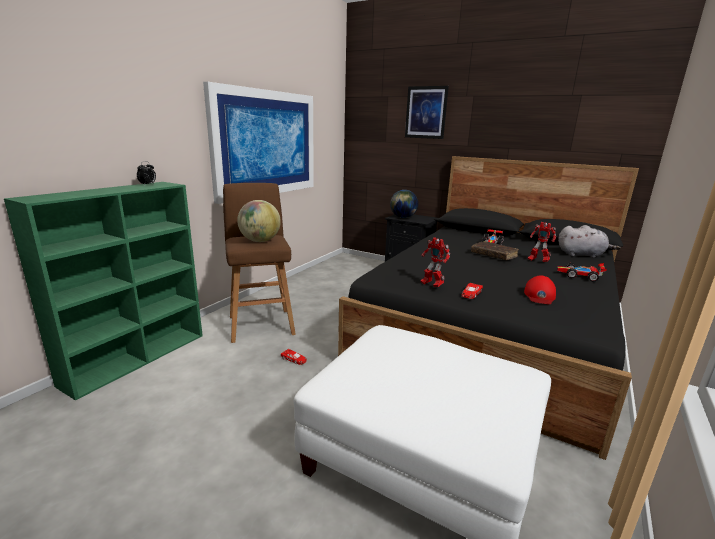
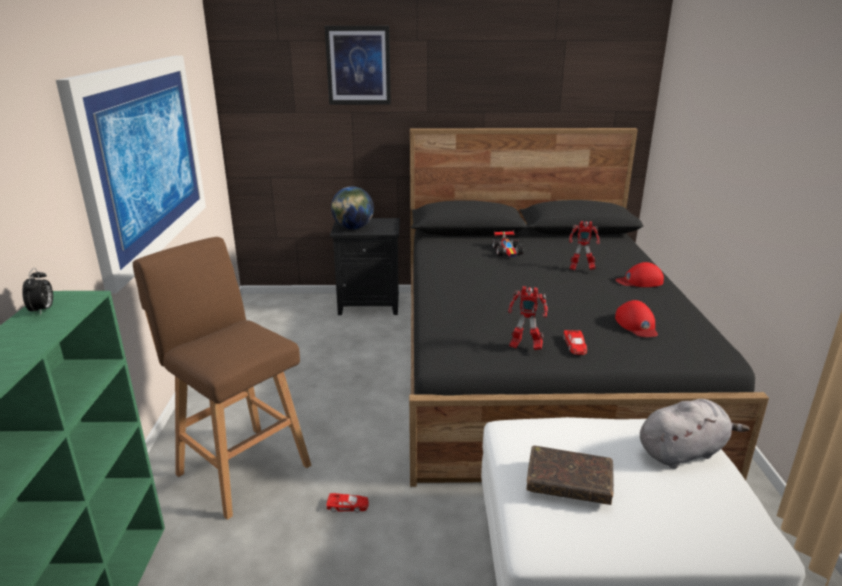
camera: 30 degrees left, 5 degrees up
globe [237,200,281,242] -> none
brown book [471,241,519,260] -> brown book moved to [526,446,614,505]
toy car [557,263,607,282] -> red cap [615,262,664,287]
grey plush toy [558,225,621,258] -> grey plush toy moved to [640,399,750,469]

